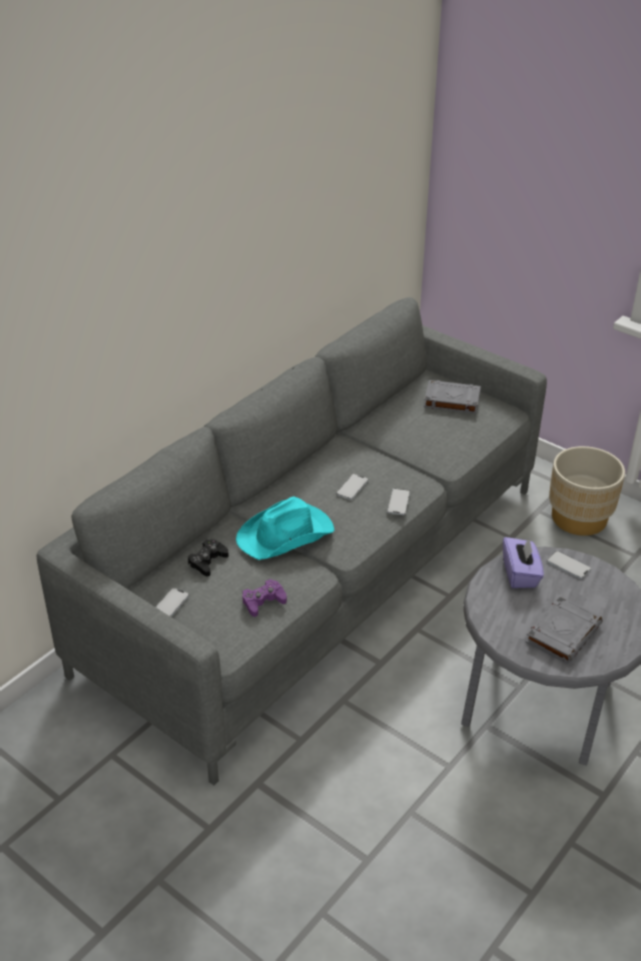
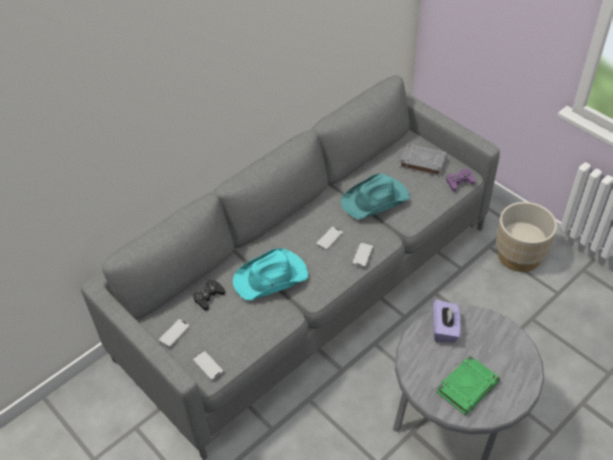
camera: 10 degrees right, 10 degrees up
purple game controller [242,579,287,617] -> purple game controller moved to [446,168,475,192]
grey book [526,596,603,664] -> green book [436,355,500,415]
phone [547,551,591,579] -> phone moved to [192,351,223,380]
none -> turquoise hat [341,174,410,219]

